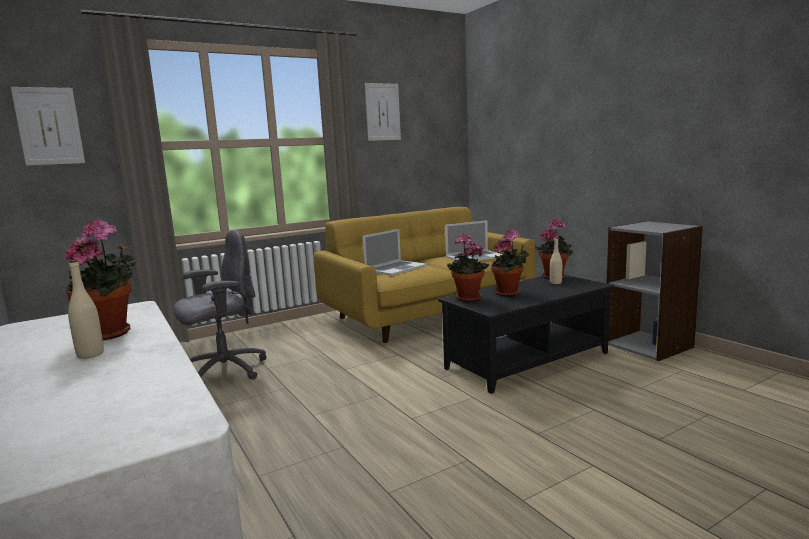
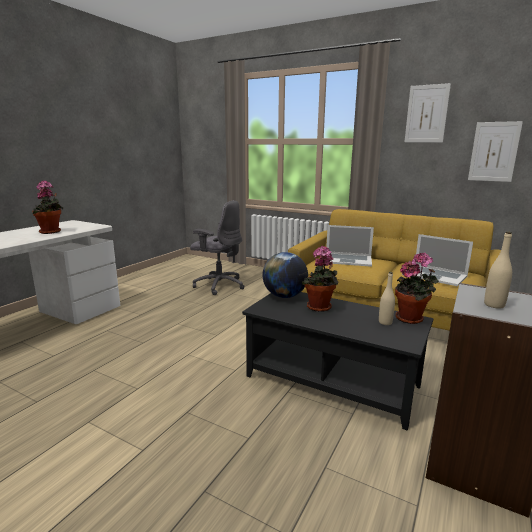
camera: 60 degrees right, 5 degrees up
picture [11,87,85,166] -> picture moved to [468,121,523,182]
beige bottle [68,260,104,359] -> beige bottle moved to [484,231,512,309]
potted plant [447,234,489,302] -> globe [263,252,308,298]

